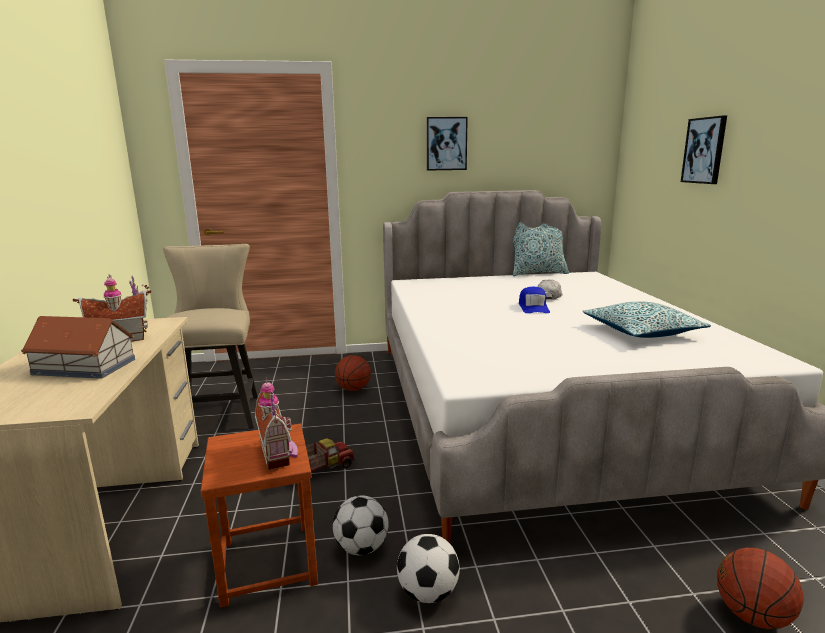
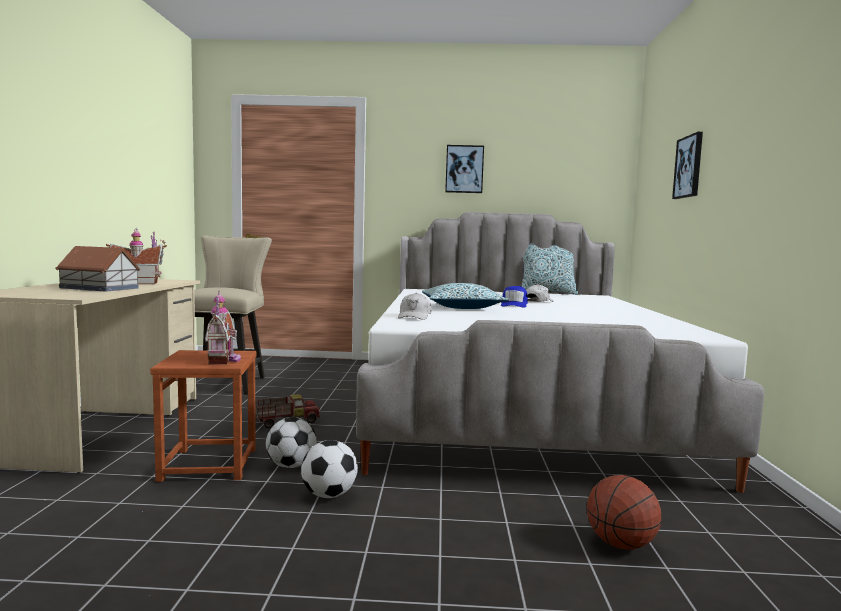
camera: 10 degrees right, 10 degrees down
basketball [335,355,371,391] -> none
pillow [583,302,711,338] -> pillow moved to [422,283,509,309]
none -> white cap [398,293,432,320]

